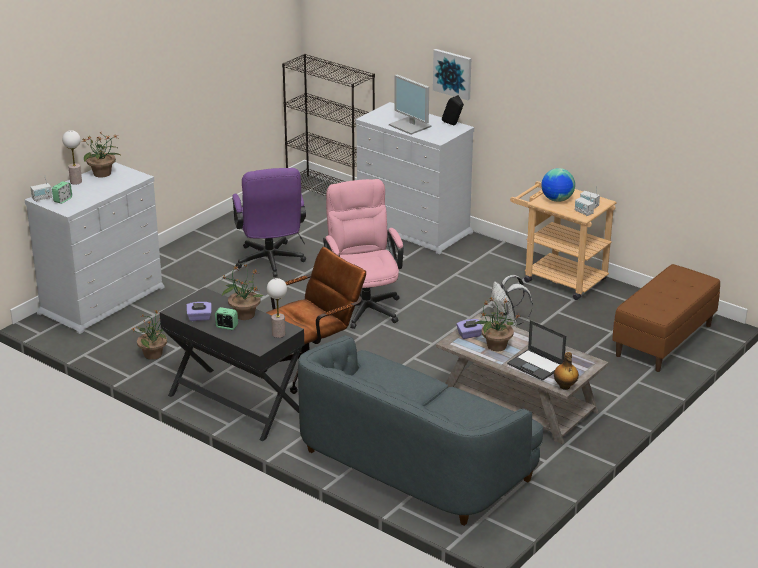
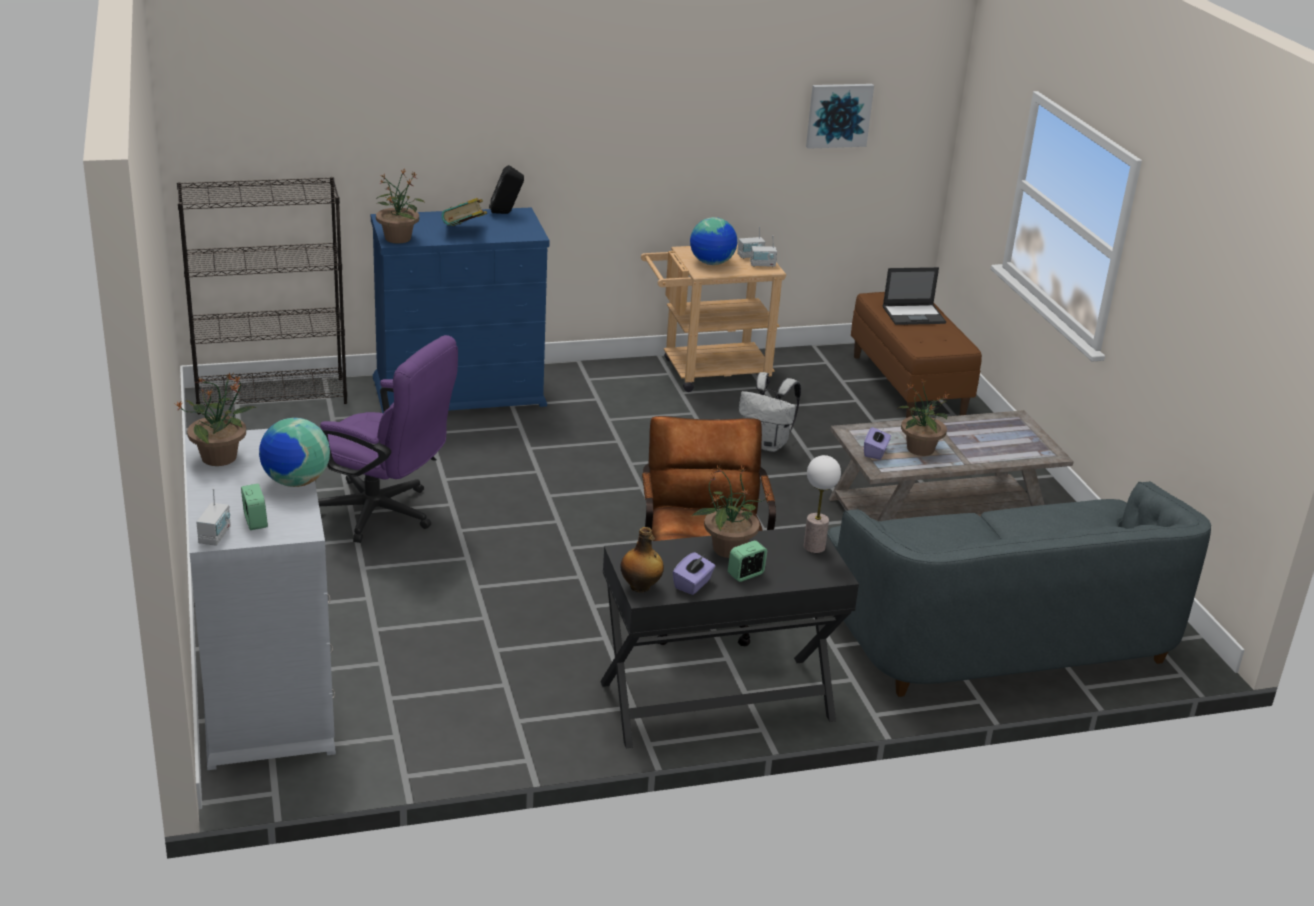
camera: 55 degrees left, 0 degrees up
table lamp [62,130,82,185] -> none
potted plant [132,310,167,360] -> potted plant moved to [375,170,424,243]
pink office chair [323,179,404,329] -> none
white dresser [356,102,474,254] -> blue dresser [371,207,550,413]
monitor [389,74,432,135] -> book [441,198,487,226]
picture [433,49,471,100] -> picture moved to [806,84,874,149]
laptop [507,320,566,381] -> laptop moved to [883,267,946,325]
bottle [554,352,579,390] -> bottle moved to [621,527,664,593]
none -> globe [259,418,330,487]

